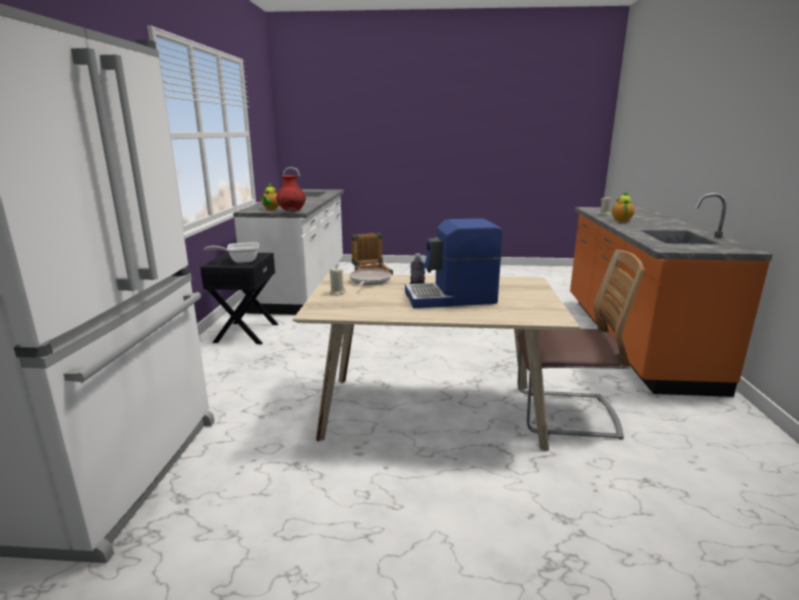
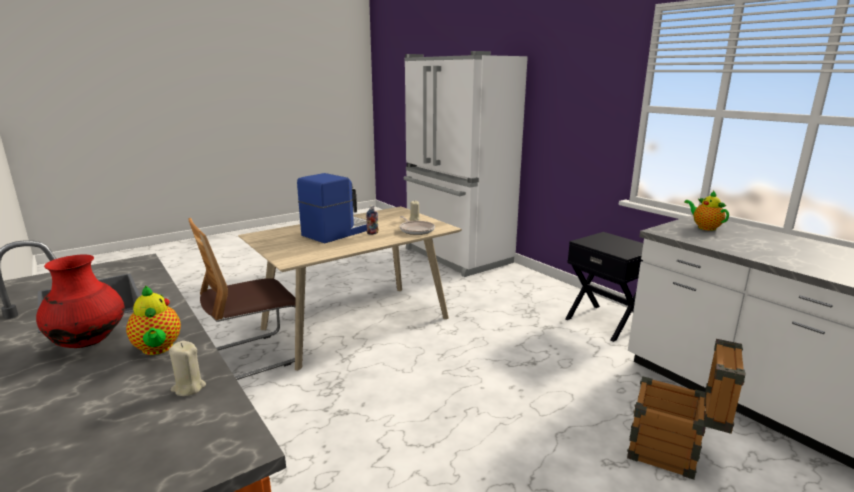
camera: 140 degrees right, 0 degrees up
frying pan [204,242,259,263] -> none
red vase [276,175,306,212] -> red vase moved to [36,254,124,348]

